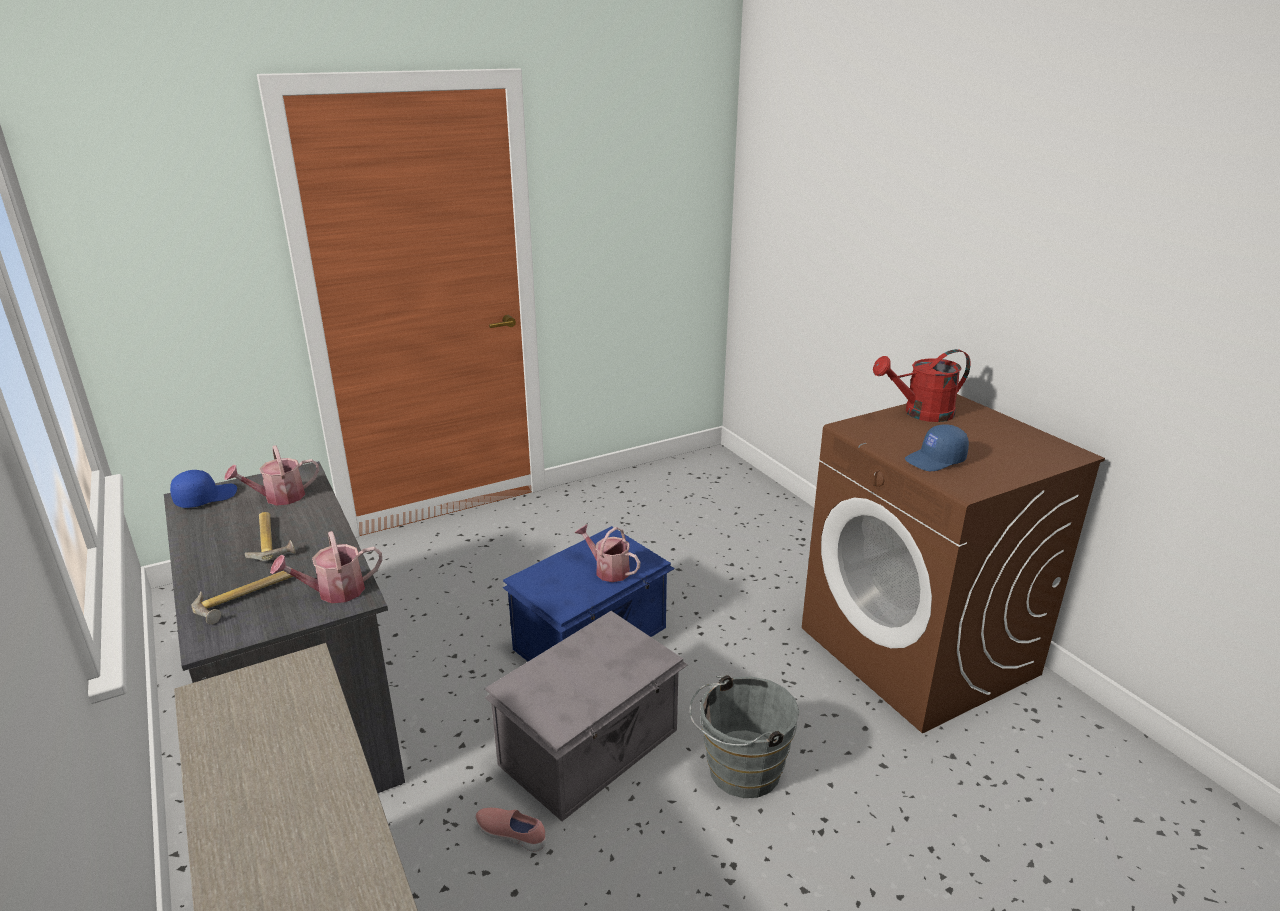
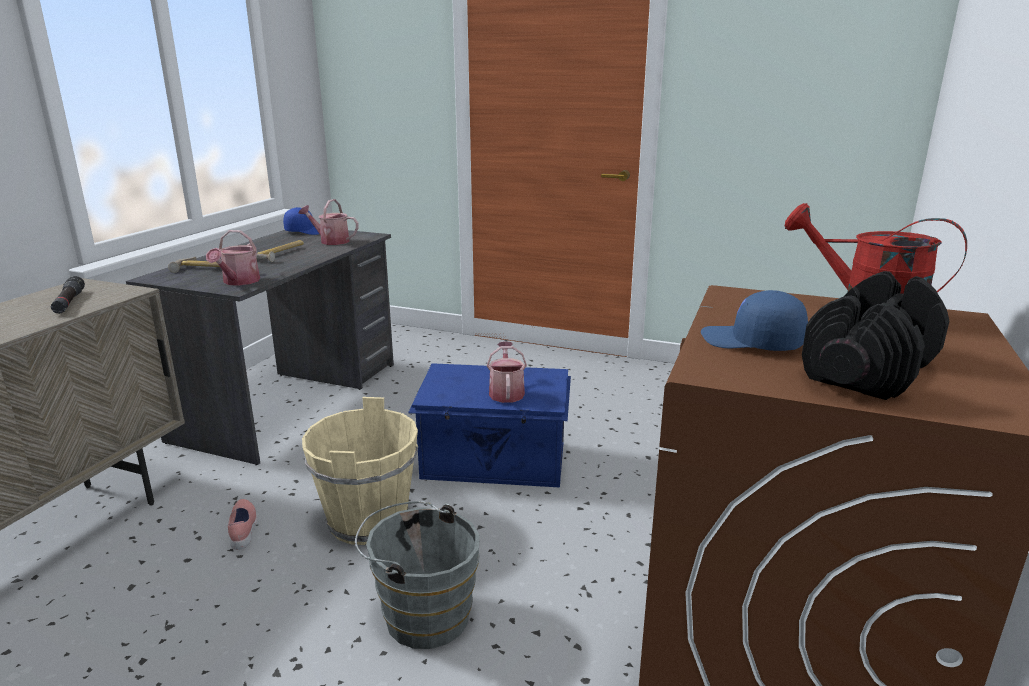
camera: 50 degrees right, 5 degrees down
watering can [270,531,382,603] -> watering can turned 105 degrees counterclockwise [206,230,260,286]
grey storage box [485,611,688,821] -> beige bucket [302,397,418,545]
none -> black flashlight [51,276,85,314]
none -> black dumbbell [802,271,949,400]

